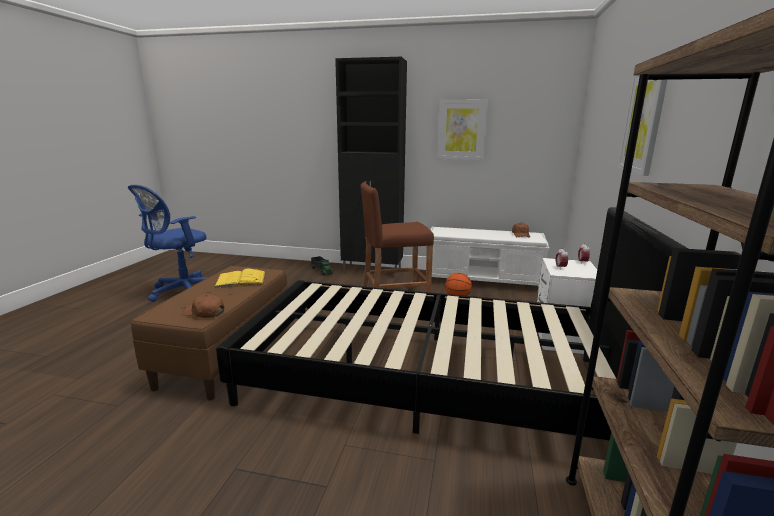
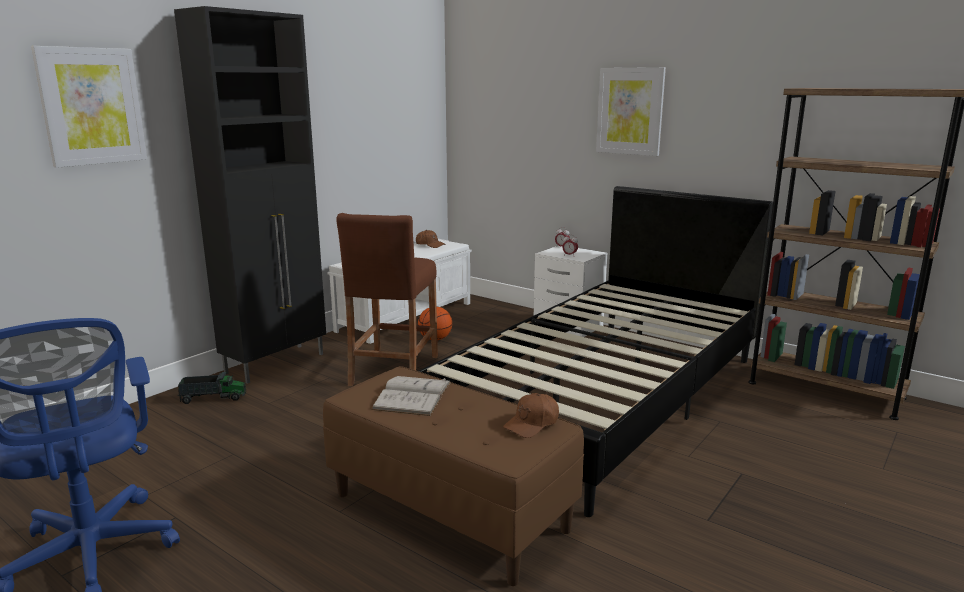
camera: 65 degrees left, 0 degrees up
yellow book [214,268,266,288] -> white book [371,376,451,416]
picture [437,100,488,160] -> picture moved to [31,46,147,168]

